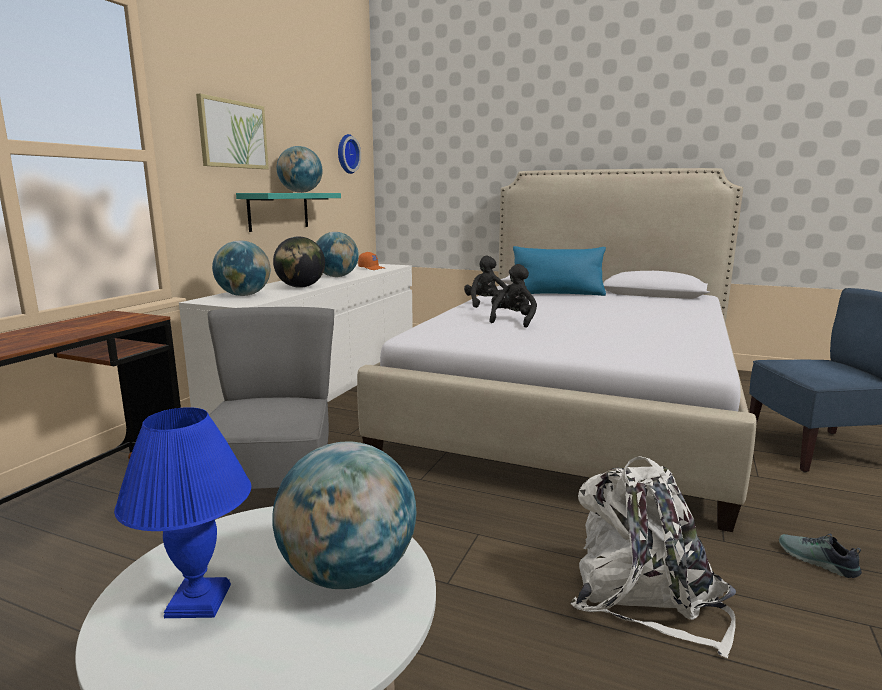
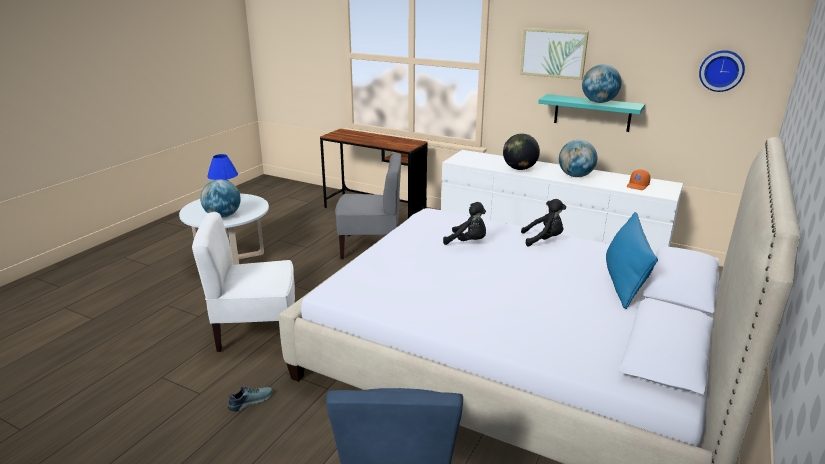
camera: 95 degrees right, 10 degrees up
globe [212,241,271,296] -> none
white backpack [570,456,736,658] -> white chair [192,212,295,352]

